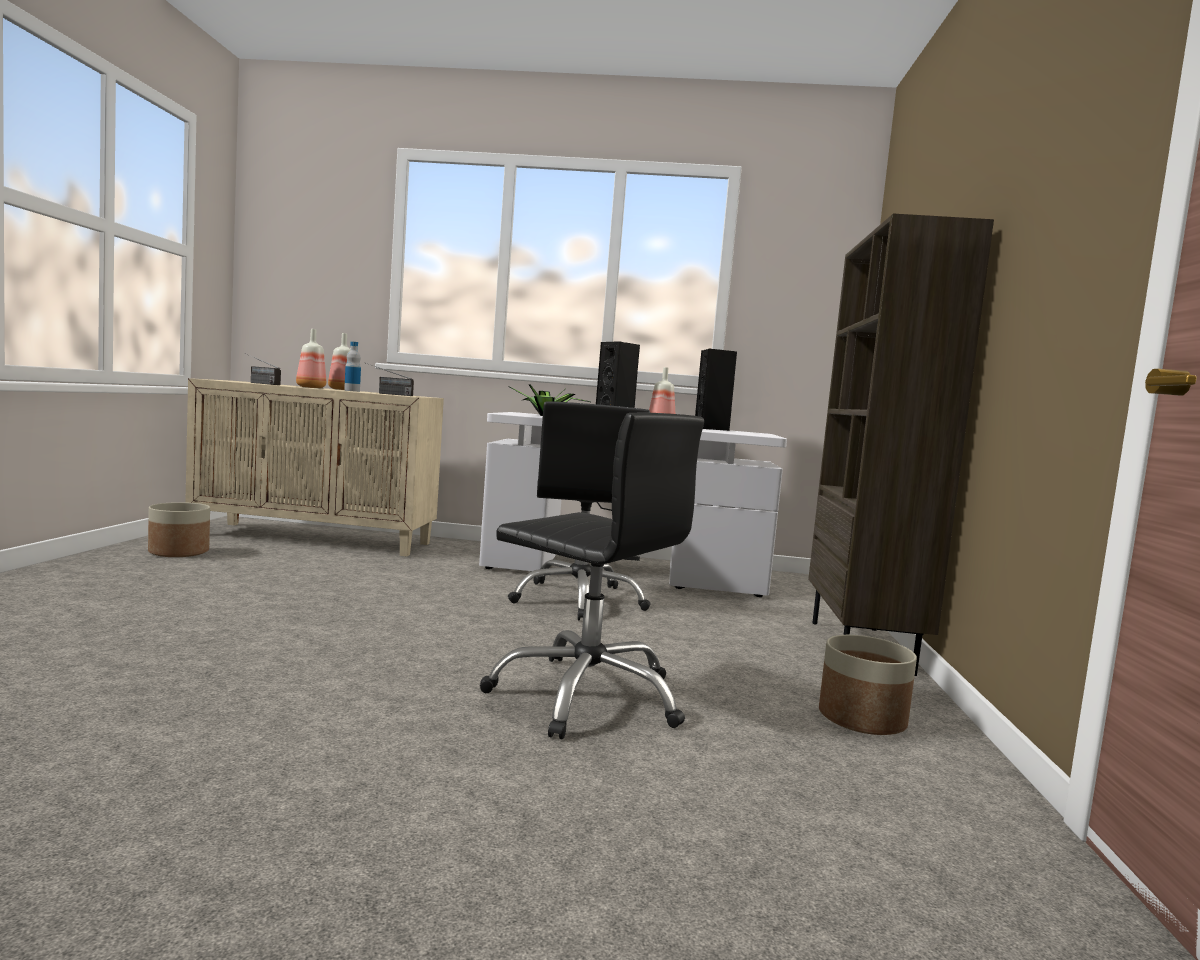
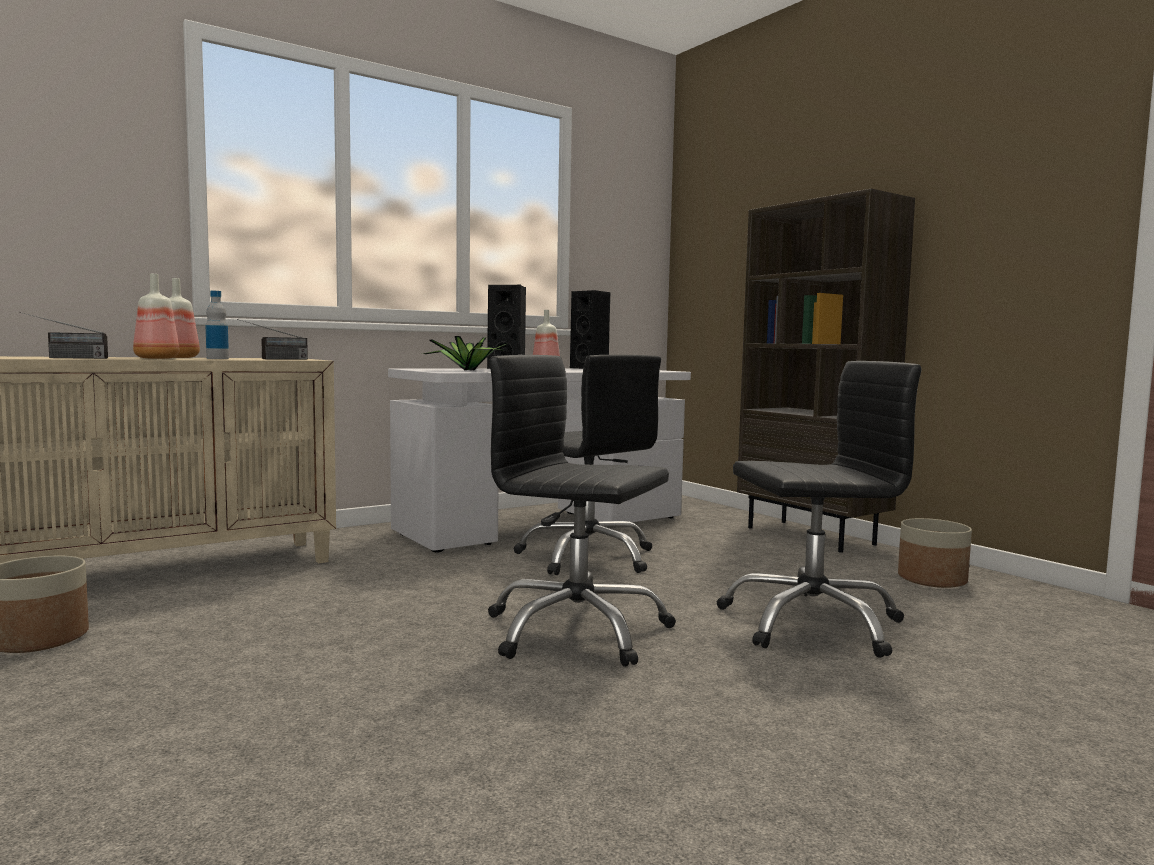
camera: 40 degrees left, 0 degrees up
none -> black office chair [488,355,676,667]

